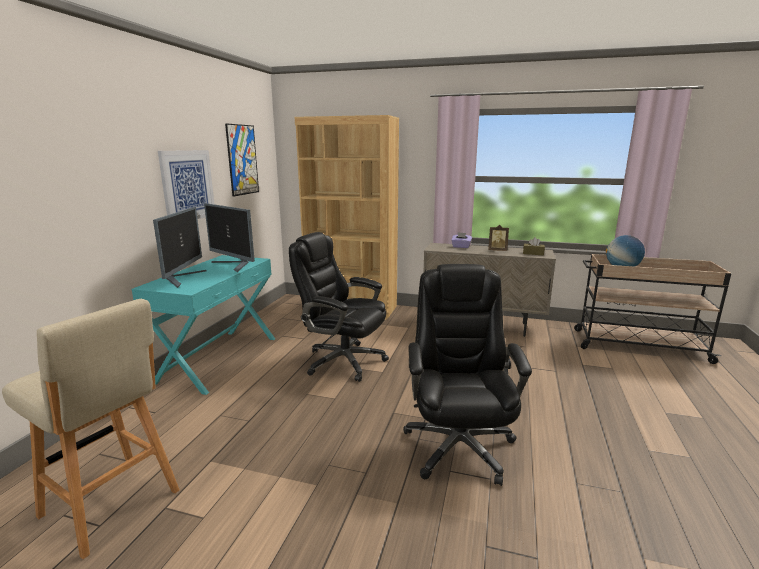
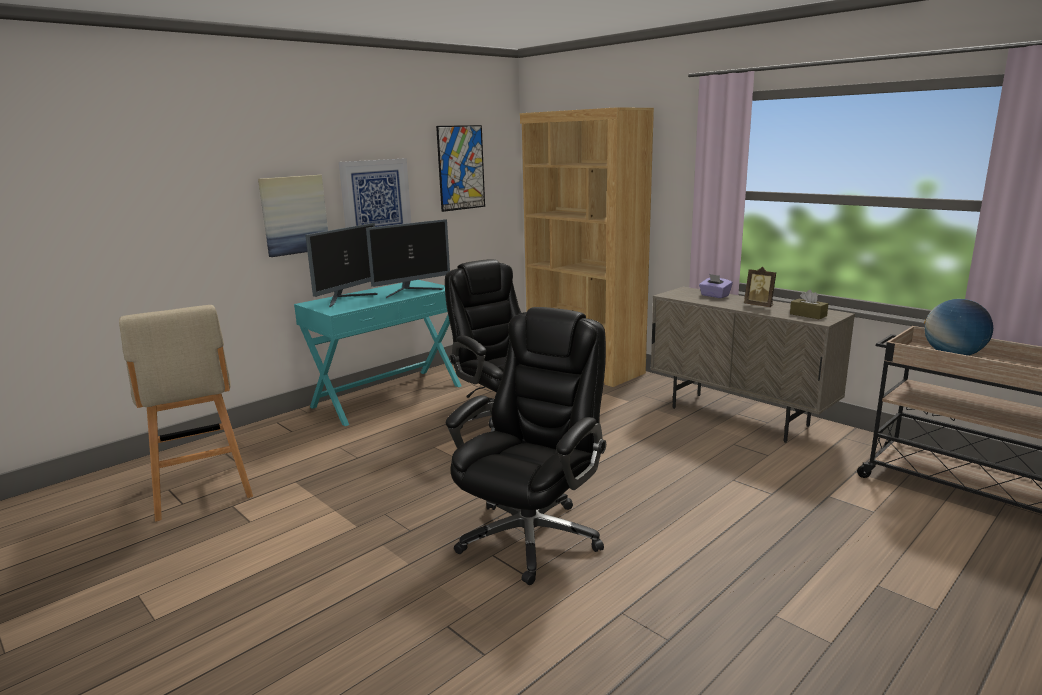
camera: 30 degrees right, 0 degrees up
monitor [204,203,255,272] -> monitor turned 105 degrees counterclockwise [366,219,450,298]
none -> picture [258,175,328,257]

